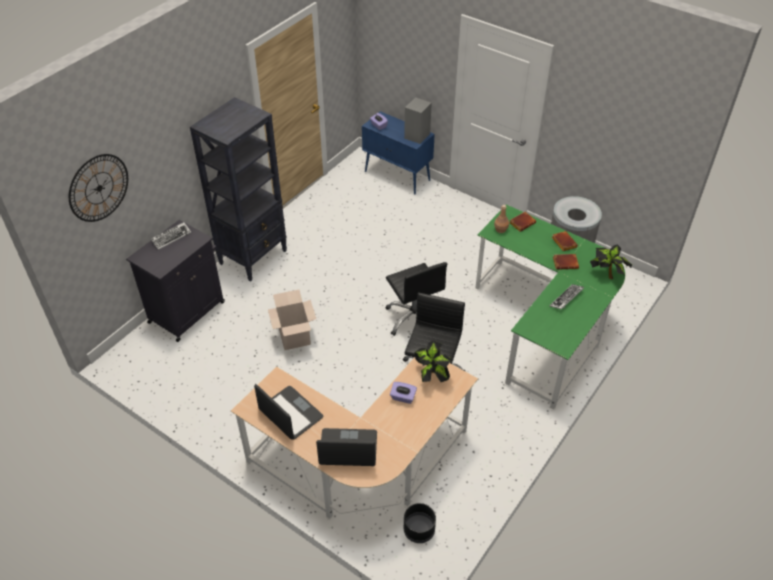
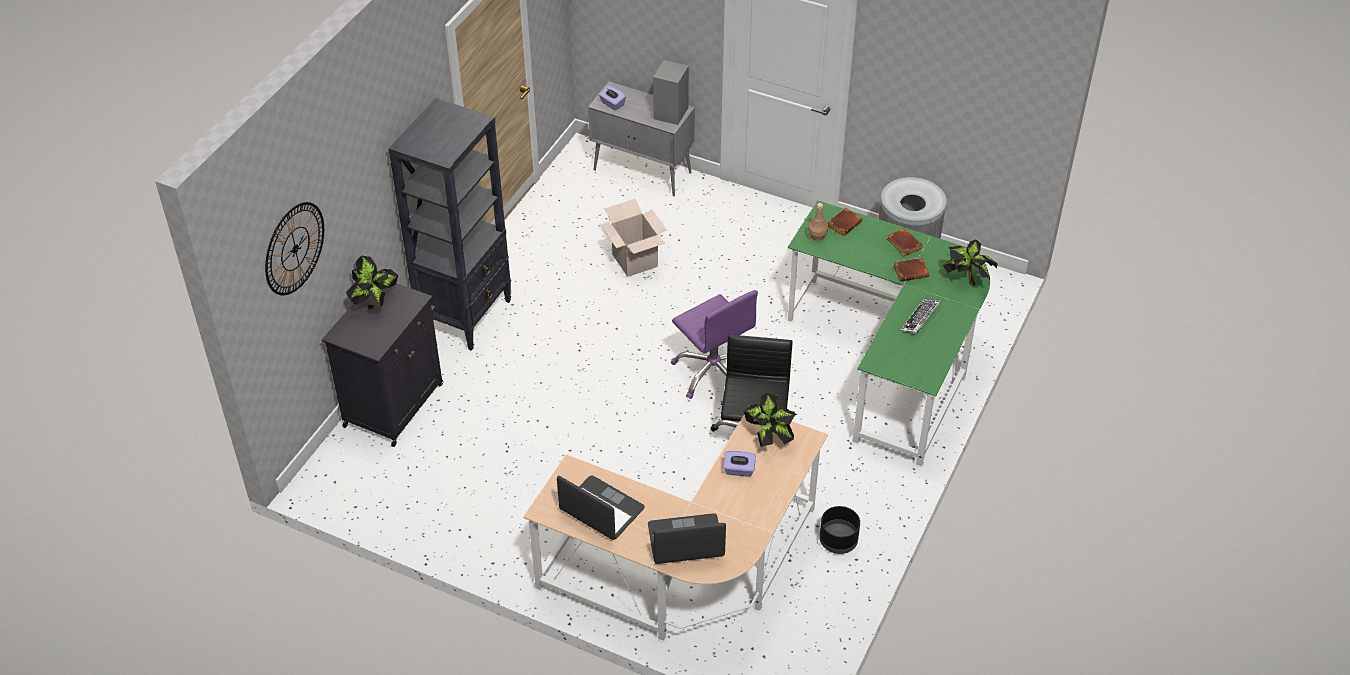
camera: 10 degrees left, 0 degrees up
keyboard [151,222,191,250] -> potted plant [346,255,398,309]
cardboard box [268,289,316,350] -> cardboard box moved to [602,199,667,277]
blue cabinet [362,111,435,195] -> grey cabinet [588,82,695,196]
black office chair [385,262,447,336] -> purple office chair [671,290,758,399]
black planter [404,503,436,543] -> black planter moved to [820,506,860,554]

